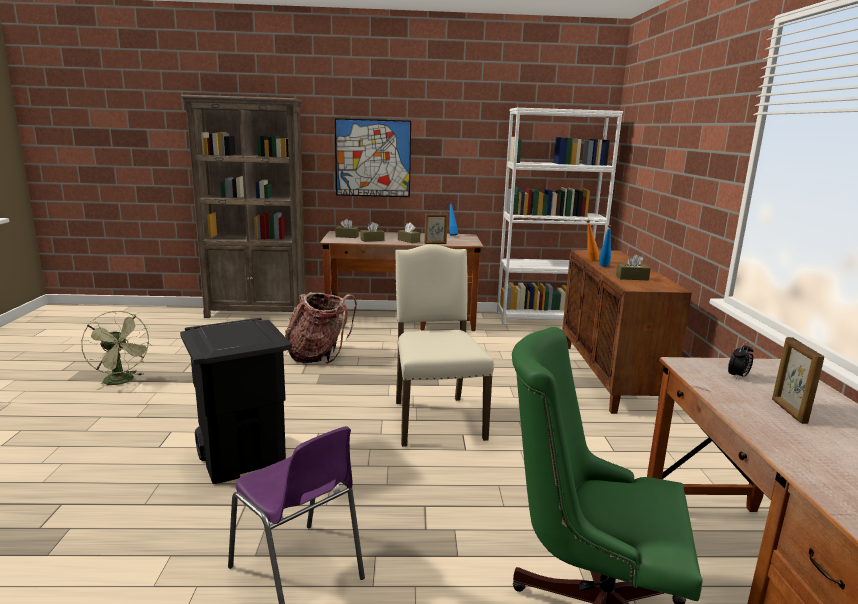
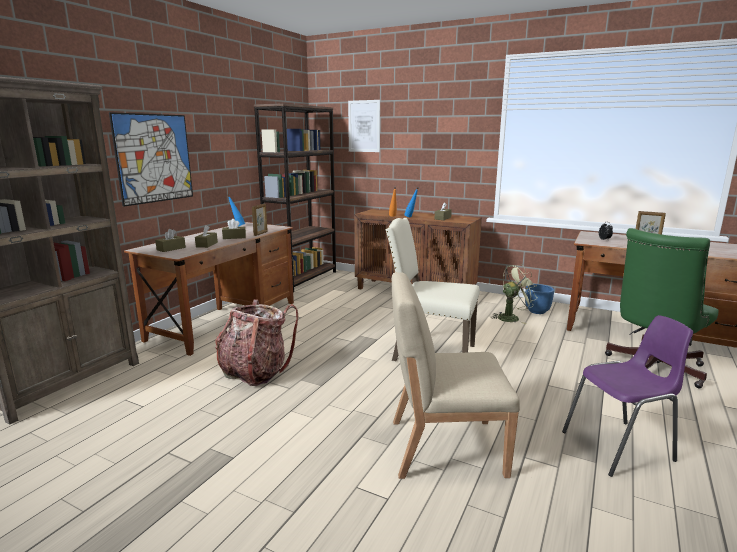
camera: 60 degrees left, 0 degrees up
green fan [81,311,152,390] -> green fan moved to [491,264,538,324]
black trash can [180,318,292,484] -> beige chair [392,272,520,479]
white bookcase [497,108,623,325] -> brown bookcase [254,103,336,293]
none -> picture [348,100,380,152]
none -> blue planter [525,284,554,314]

